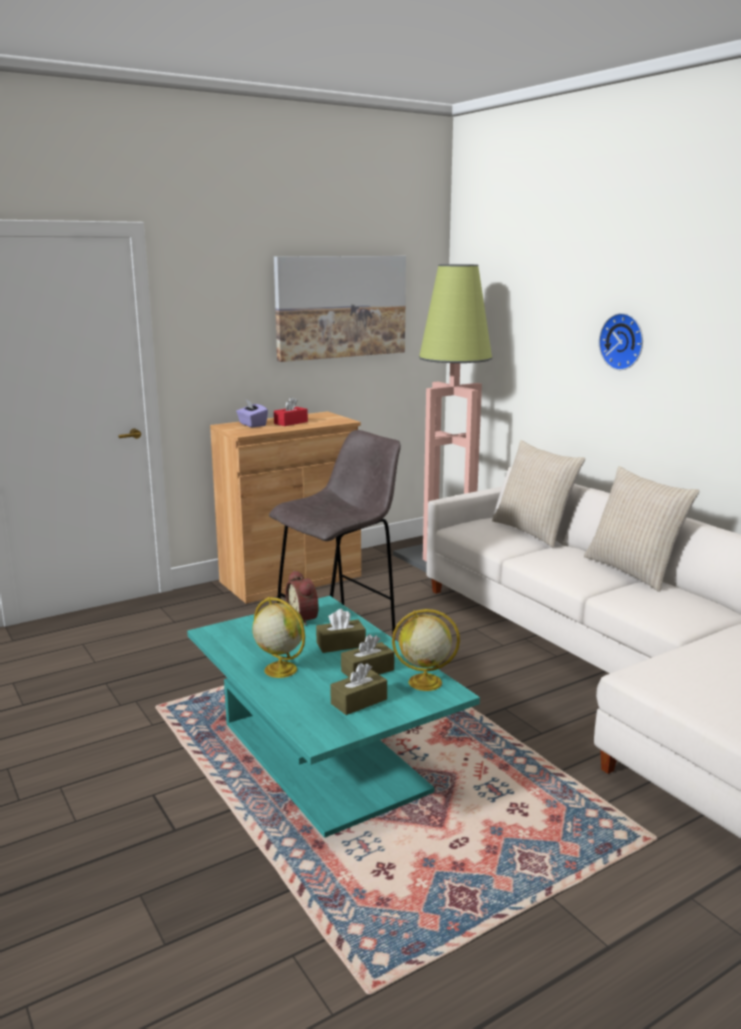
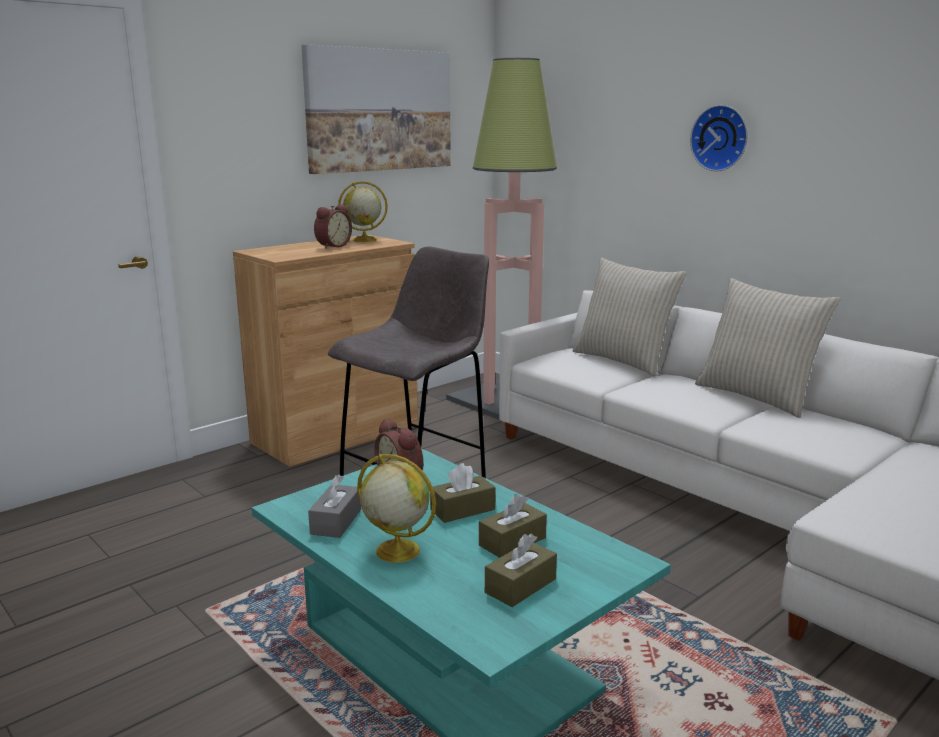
camera: 10 degrees left, 0 degrees up
purple tissue box [236,400,268,427] -> none
red tissue box [274,397,308,426] -> alarm clock [314,204,352,249]
globe [392,609,460,691] -> globe moved to [338,181,388,242]
none -> grey tissue box [308,475,361,538]

